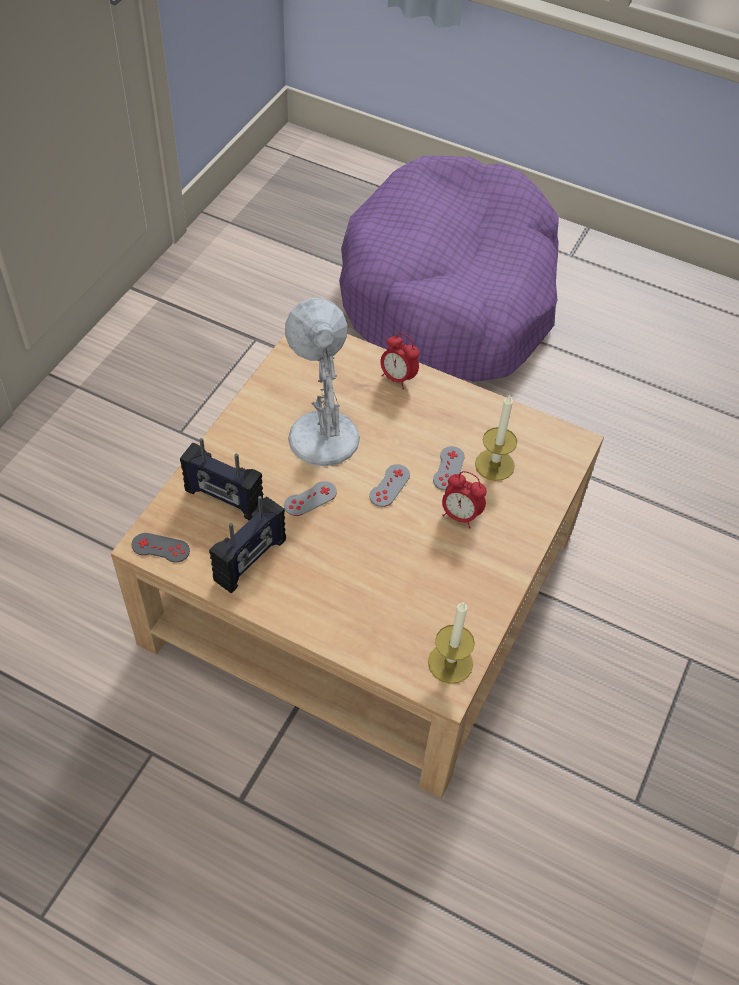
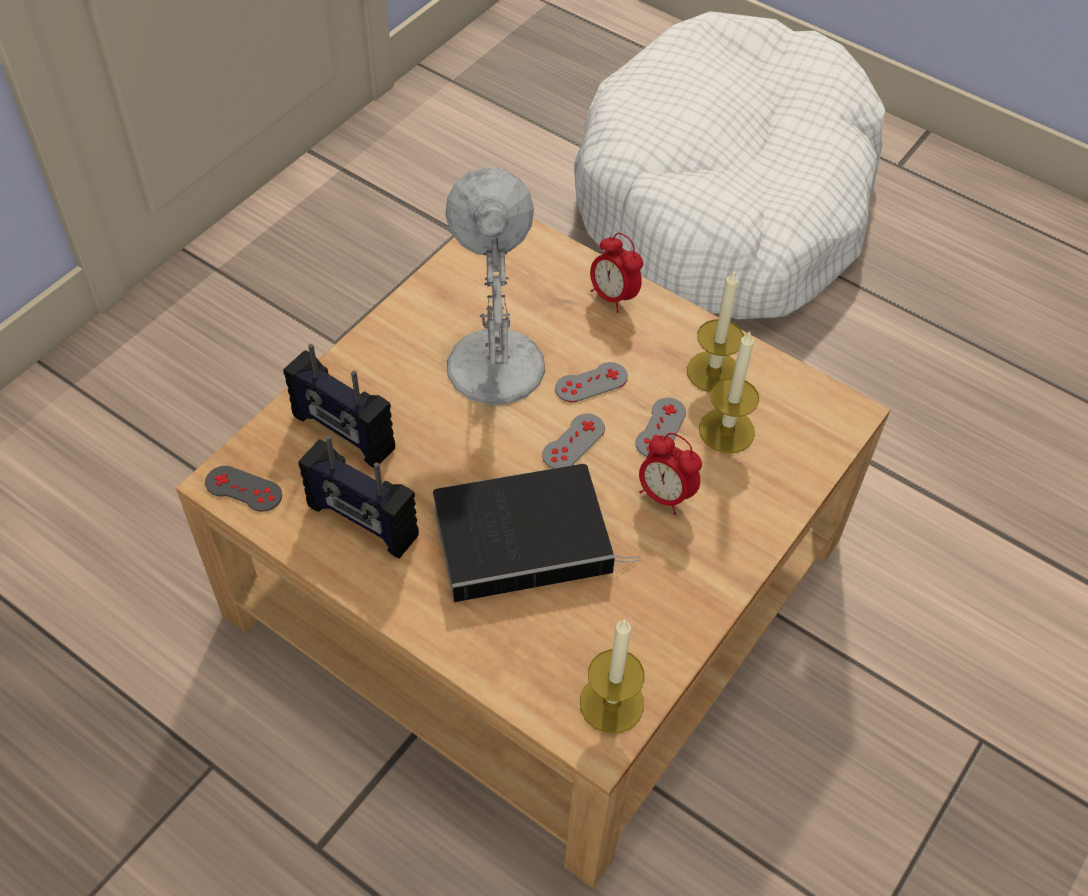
camera: 10 degrees right, 0 degrees up
radio [209,496,286,593] -> radio turned 75 degrees clockwise [298,436,419,559]
grey game controller [284,481,337,516] -> grey game controller moved to [555,362,628,402]
purple dog bed [339,156,559,382] -> white dog bed [574,11,885,319]
none -> book [433,464,641,602]
none -> candle [687,270,744,393]

